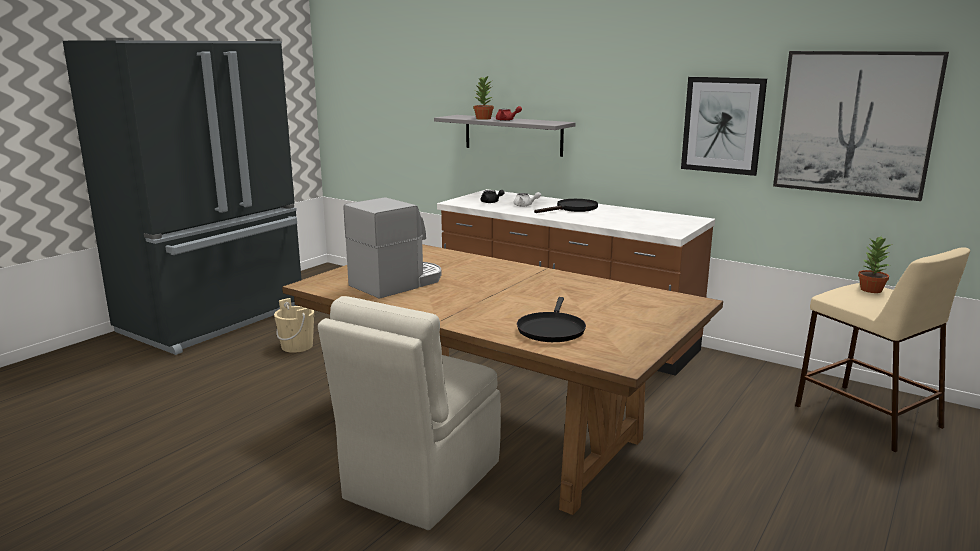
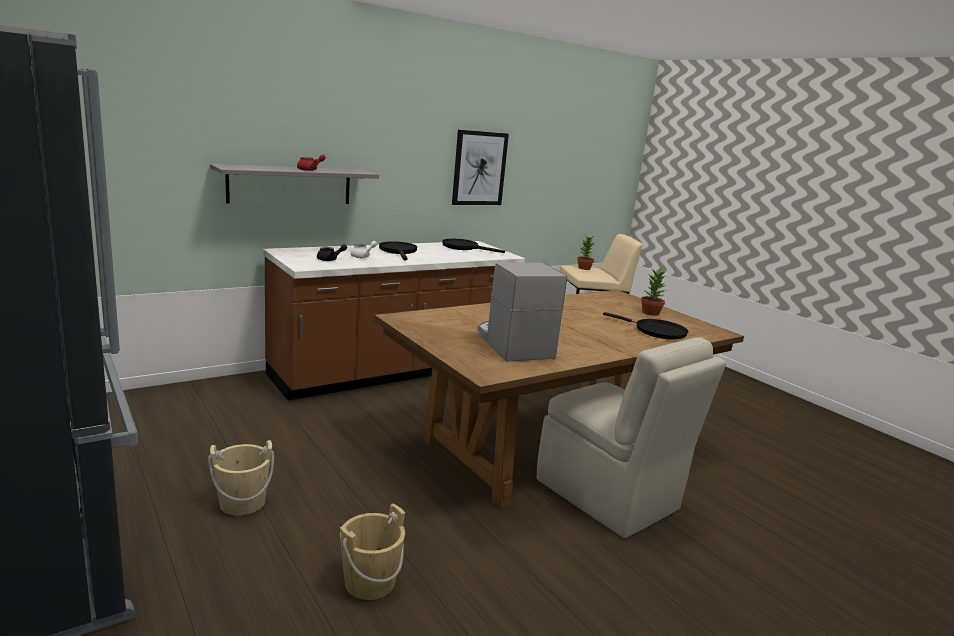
camera: 70 degrees left, 0 degrees up
potted plant [473,75,494,120] -> potted plant moved to [641,267,667,316]
picture [773,51,949,201] -> none
none -> beige bucket [340,504,405,600]
none -> black frying pan [442,239,505,253]

